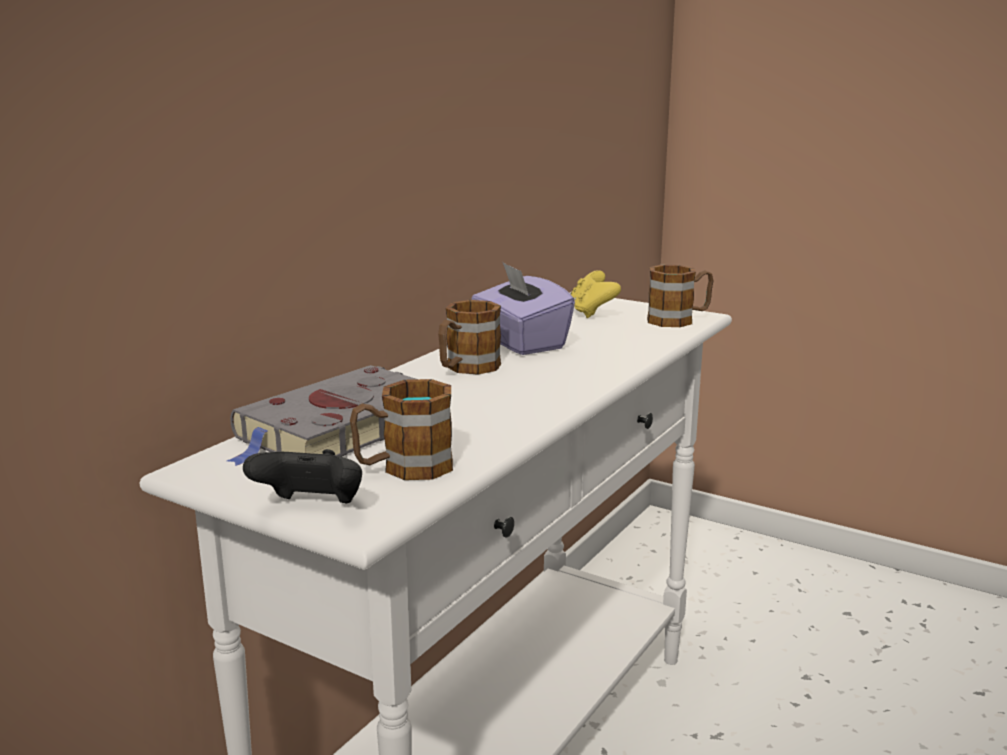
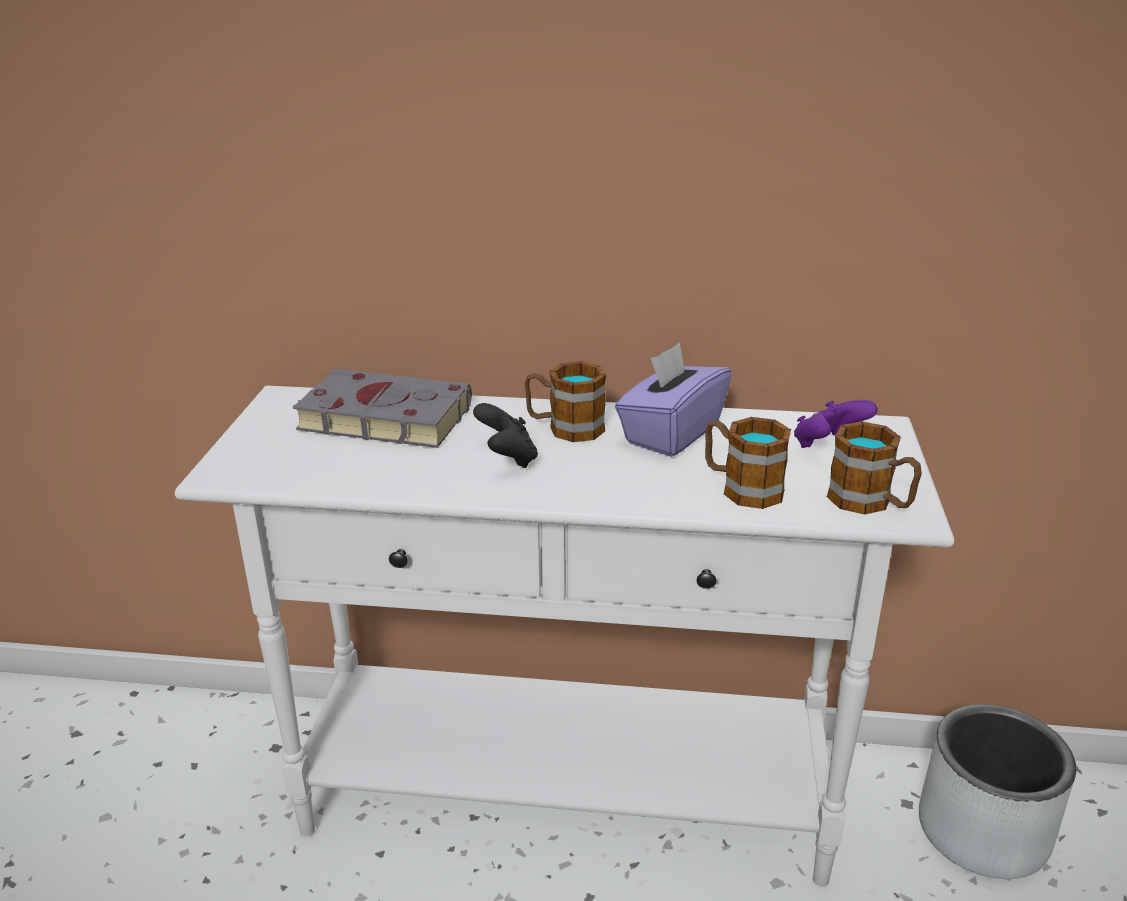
camera: 65 degrees right, 10 degrees up
black game controller [243,449,362,504] -> black game controller moved to [473,403,538,468]
mug [350,379,453,480] -> mug moved to [705,417,791,509]
yellow game controller [570,270,621,318] -> purple game controller [794,400,878,448]
none -> grey planter [919,704,1076,879]

